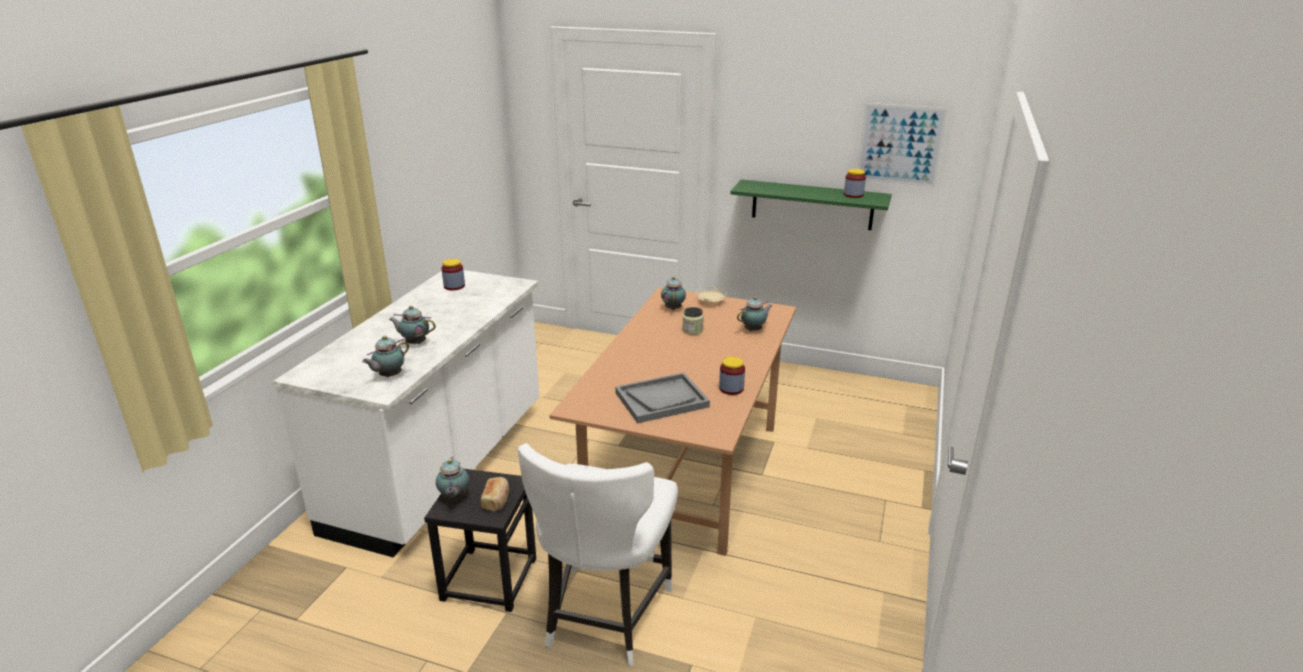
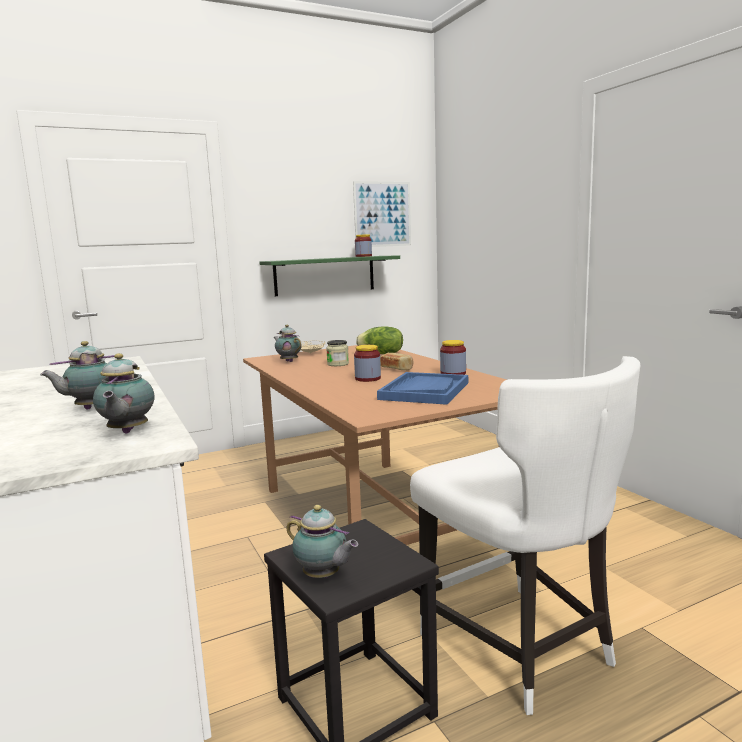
camera: 45 degrees left, 15 degrees down
jar [442,259,465,290] -> jar moved to [354,345,381,382]
bread [481,477,509,511] -> bread moved to [380,353,413,370]
grey tray [615,373,710,423] -> blue tray [377,372,468,405]
teapot [737,296,772,331] -> lettuce [356,326,403,354]

